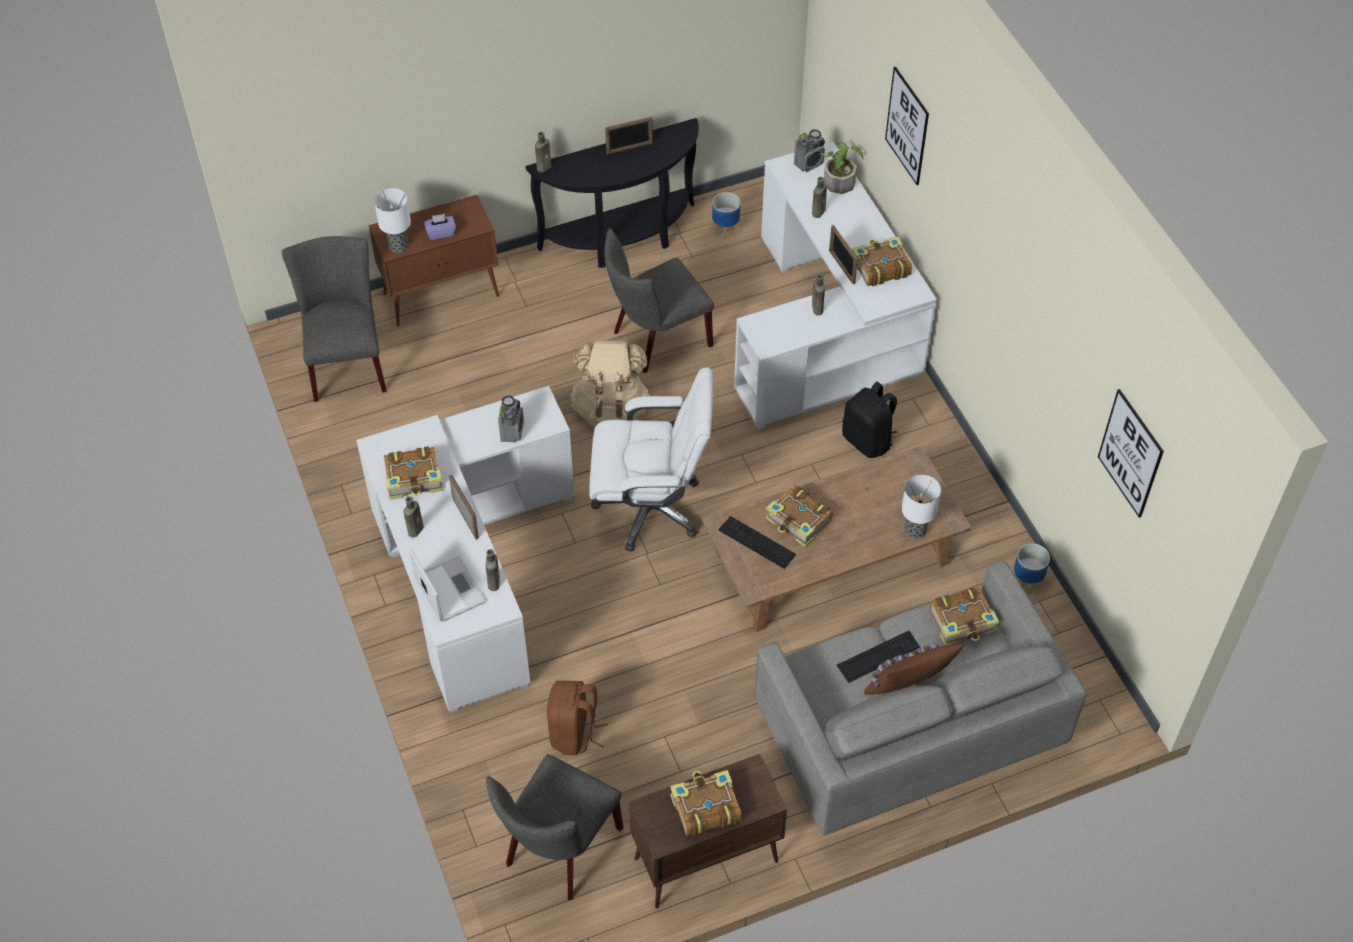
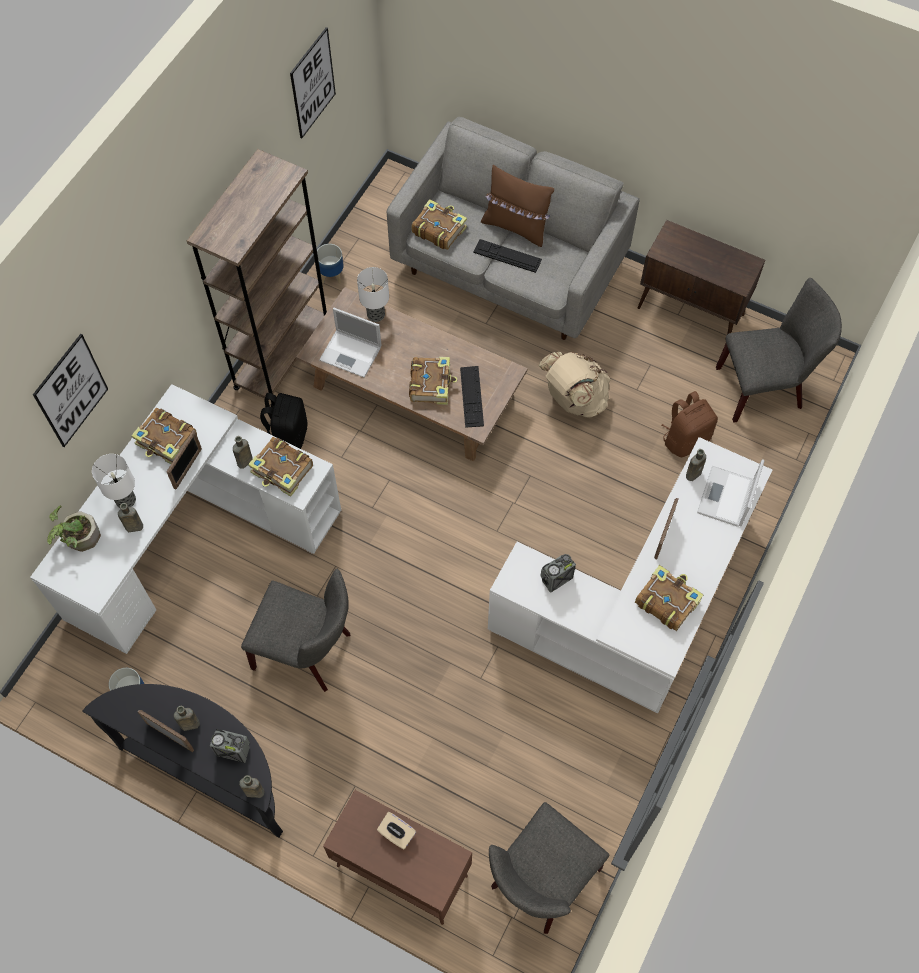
camera: 130 degrees left, 10 degrees up
table lamp [374,188,411,253] -> table lamp moved to [92,454,136,508]
brown bottle [404,496,424,538] -> brown bottle moved to [174,706,200,731]
purple tissue box [424,214,456,240] -> beige tissue box [377,812,416,849]
beige backpack [570,340,650,428] -> beige backpack moved to [538,352,611,418]
white office chair [590,367,713,552] -> none
book [670,770,741,836] -> book moved to [248,437,313,497]
radio [794,129,825,172] -> radio moved to [210,729,250,763]
none -> brown bookcase [187,149,327,408]
none -> laptop [319,308,382,378]

